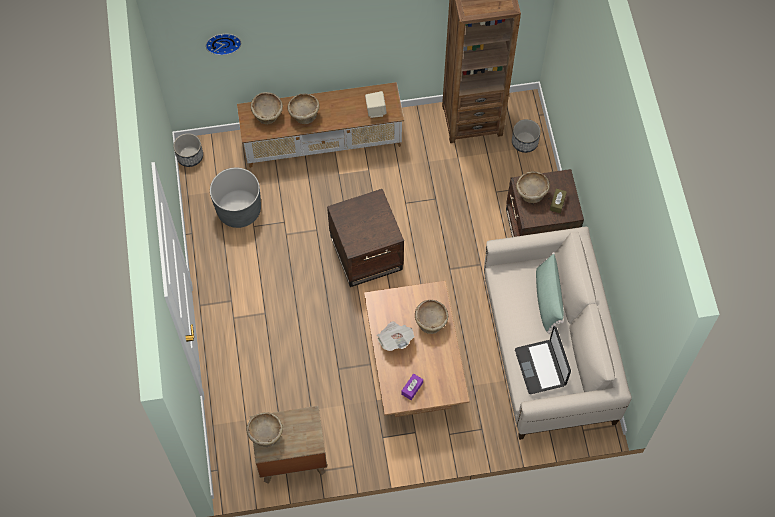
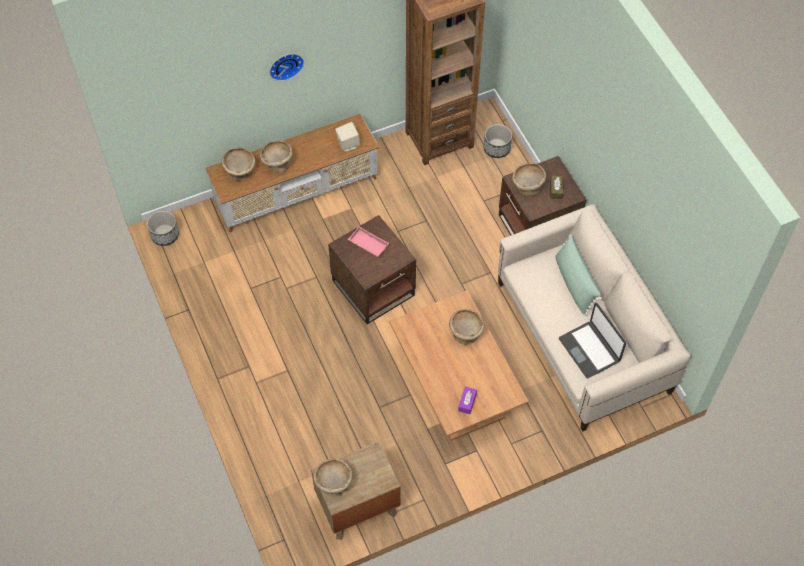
camera: 15 degrees left, 5 degrees down
wall clock [206,34,241,55] -> wall clock moved to [270,54,304,81]
grey planter [210,168,261,228] -> none
newspaper [377,321,414,351] -> none
none -> pink tray [348,226,389,257]

